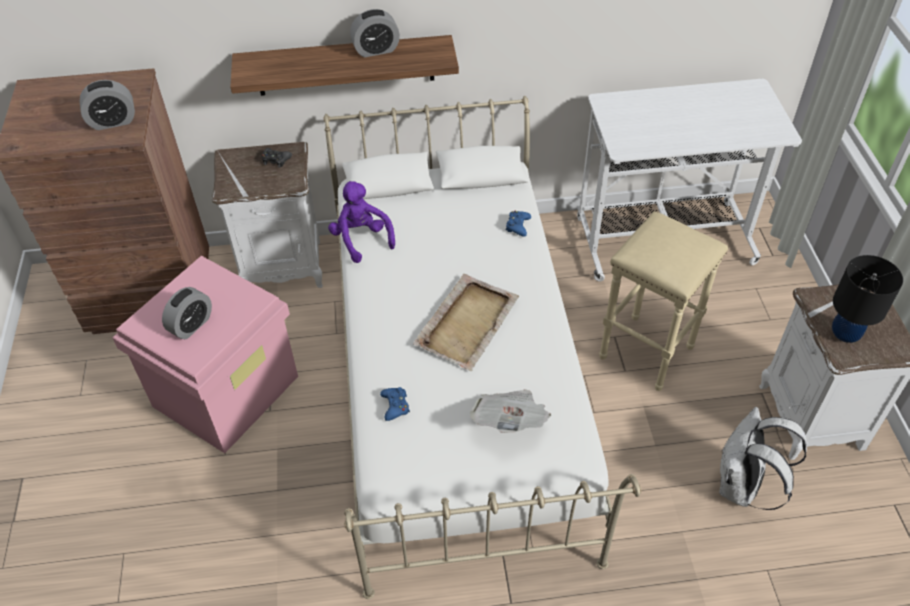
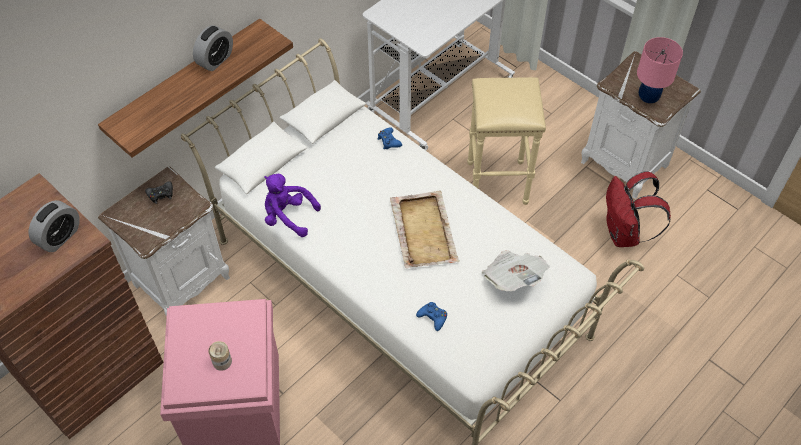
camera: 40 degrees left, 5 degrees up
alarm clock [162,287,212,339] -> can [208,341,232,371]
white backpack [719,407,807,510] -> red backpack [606,171,671,247]
black table lamp [832,255,903,343] -> pink table lamp [637,37,683,103]

